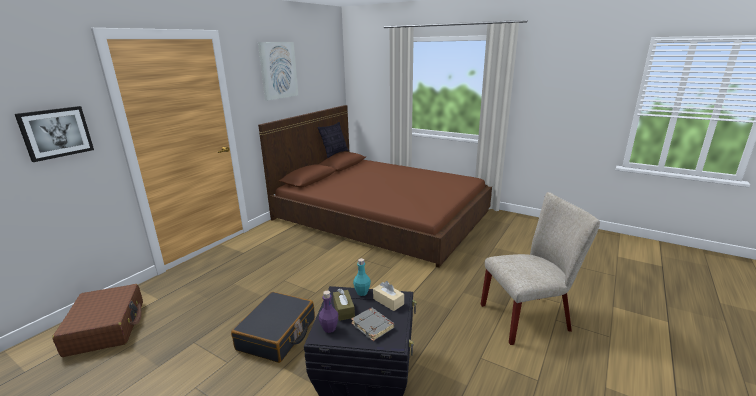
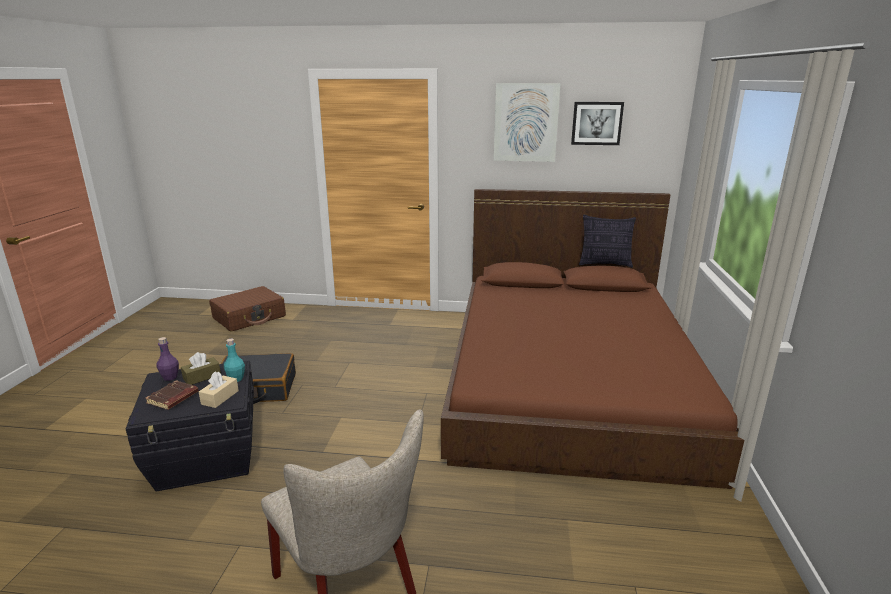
camera: 65 degrees right, 0 degrees up
picture [15,106,94,162] -> picture moved to [571,102,624,145]
grey book [351,308,395,341] -> brown book [145,380,199,410]

